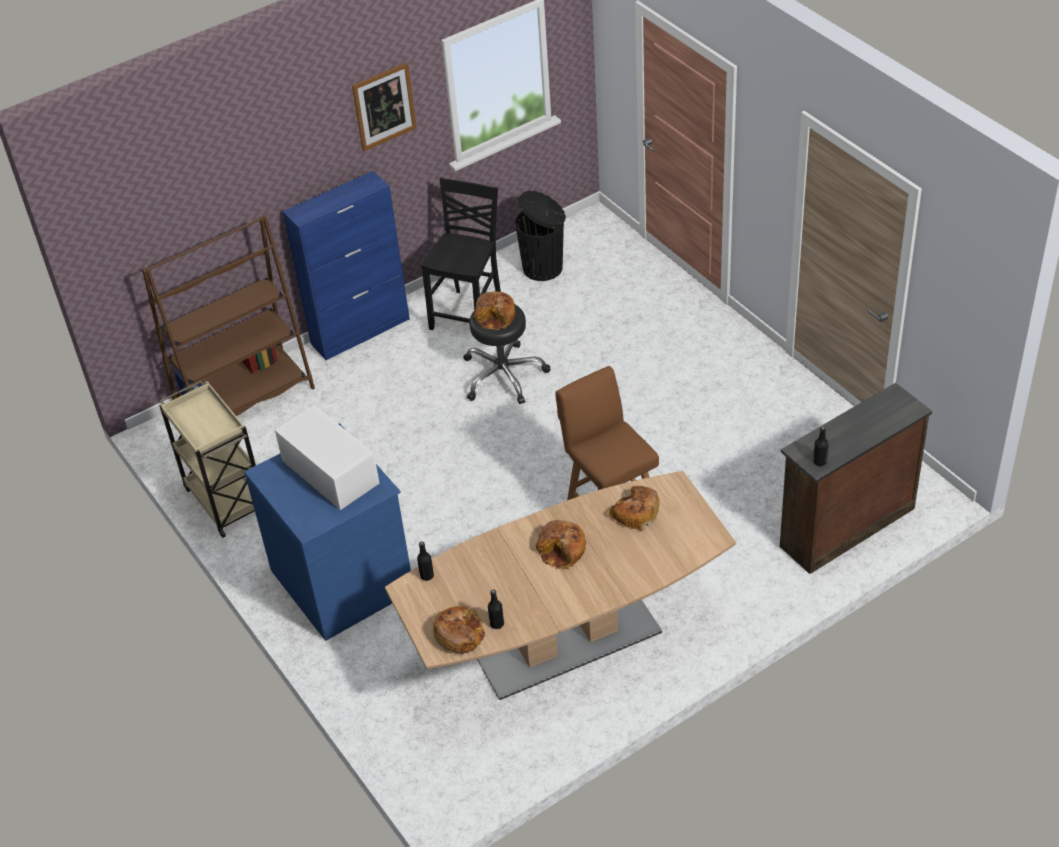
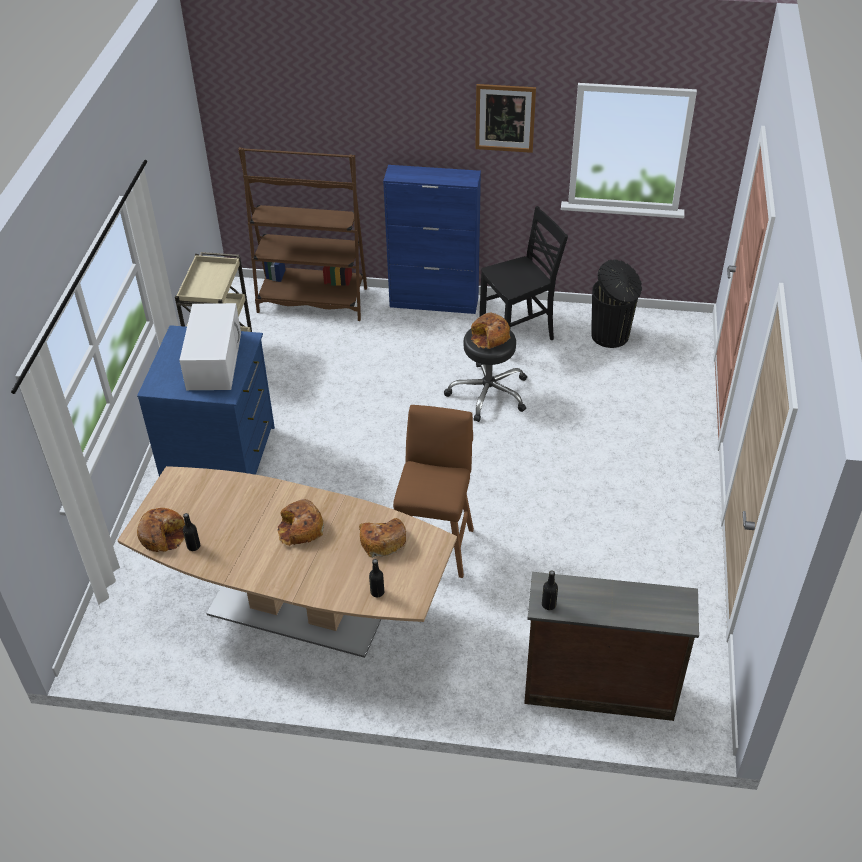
camera: 40 degrees right, 0 degrees up
black bottle [417,542,434,581] -> black bottle moved to [369,559,384,597]

